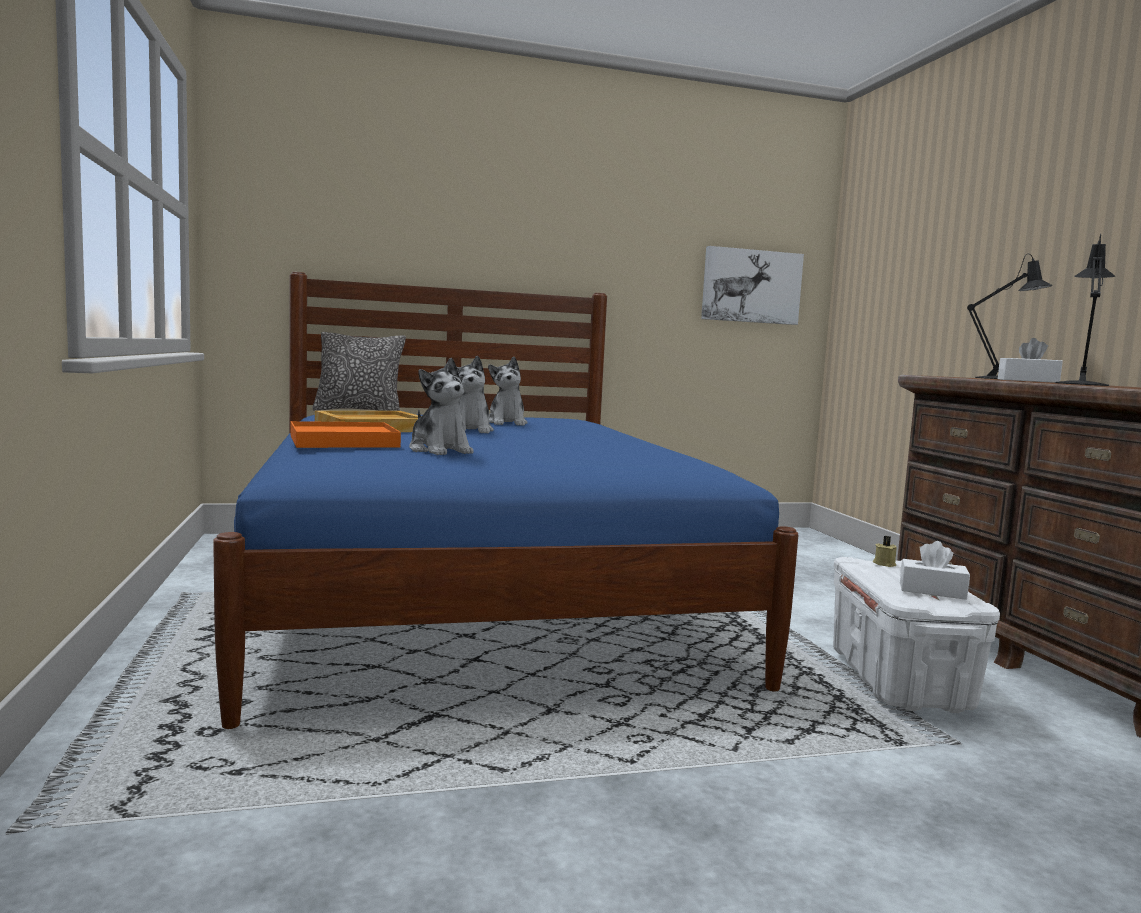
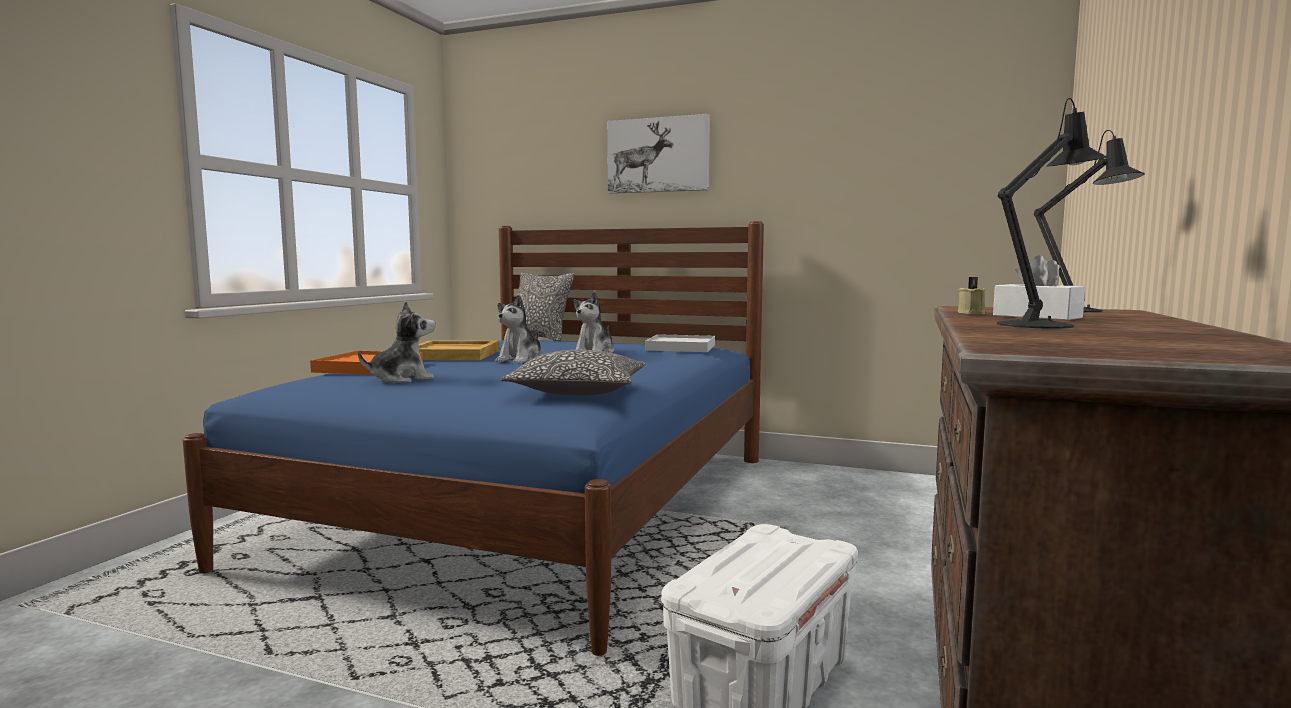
camera: 35 degrees right, 0 degrees up
plush toy [409,358,474,455] -> plush toy turned 120 degrees counterclockwise [358,301,435,383]
picture [701,246,804,325] -> picture moved to [607,114,710,194]
beige candle [873,536,897,567] -> beige candle moved to [958,277,986,314]
white tissue box [900,541,970,600] -> none
none -> pillow [500,350,646,395]
none -> white tray [645,334,715,352]

